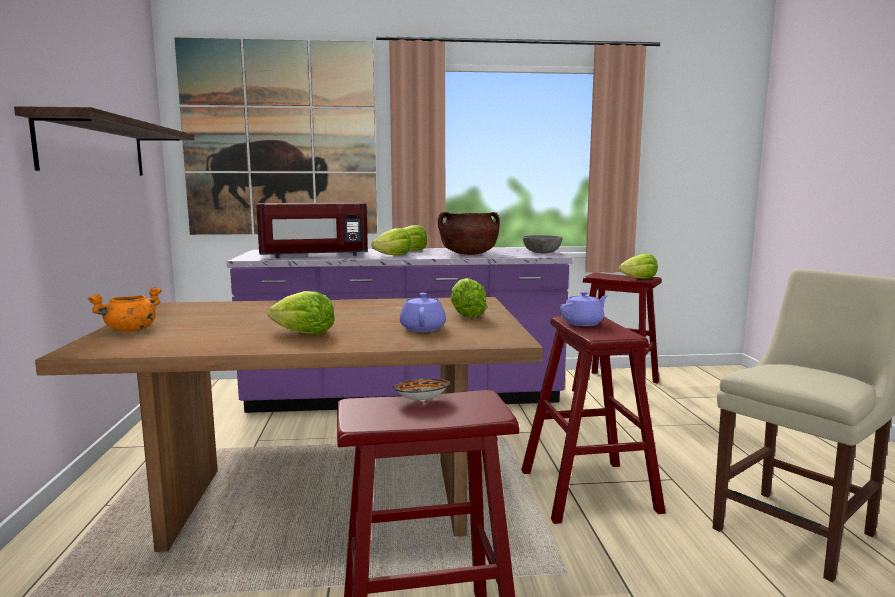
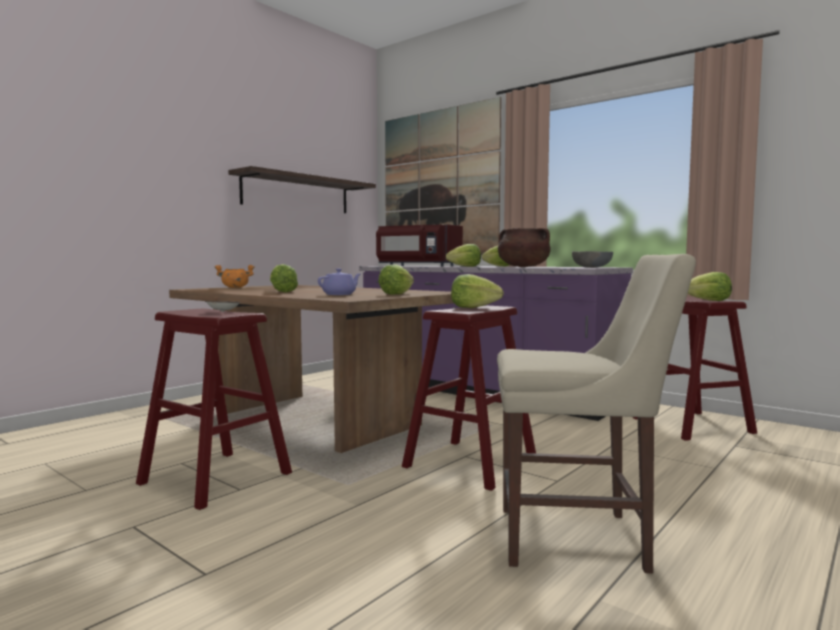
camera: 45 degrees right, 5 degrees down
purple teapot [560,291,608,326] -> lettuce [451,274,504,308]

